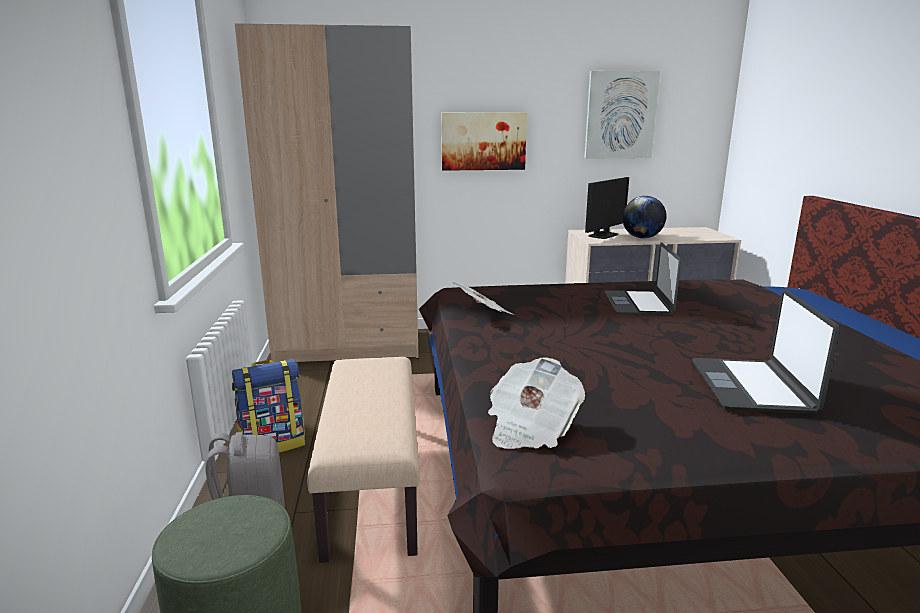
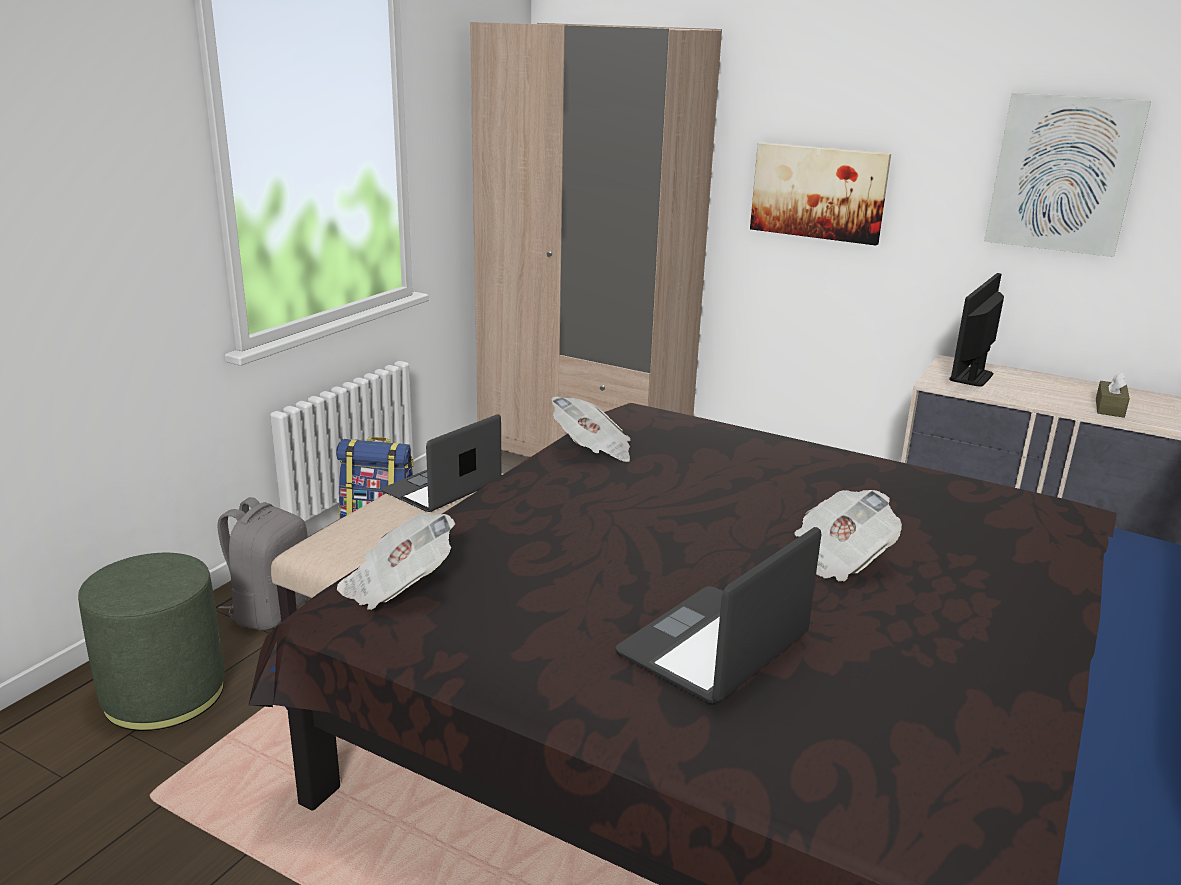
camera: 35 degrees right, 5 degrees up
monitor [585,177,629,239] -> monitor turned 135 degrees clockwise [949,273,1004,387]
laptop [604,242,681,314] -> laptop moved to [381,414,502,512]
globe [622,196,666,238] -> none
none -> newspaper [794,490,902,581]
none -> brown tissue box [1096,371,1130,418]

